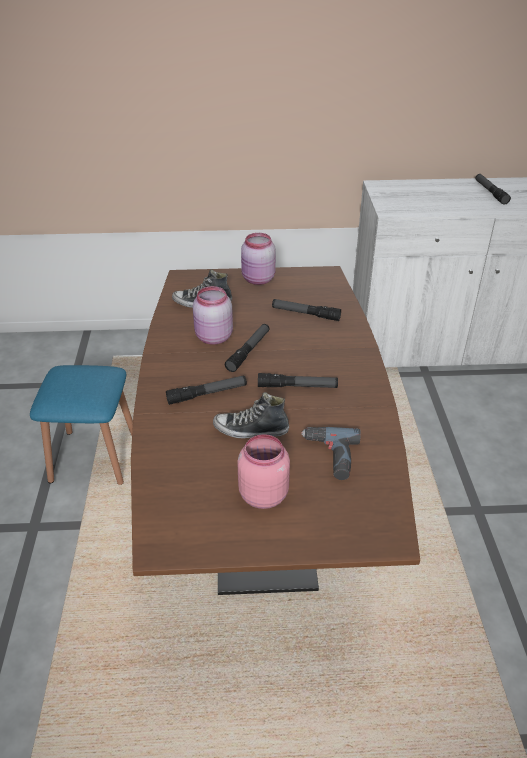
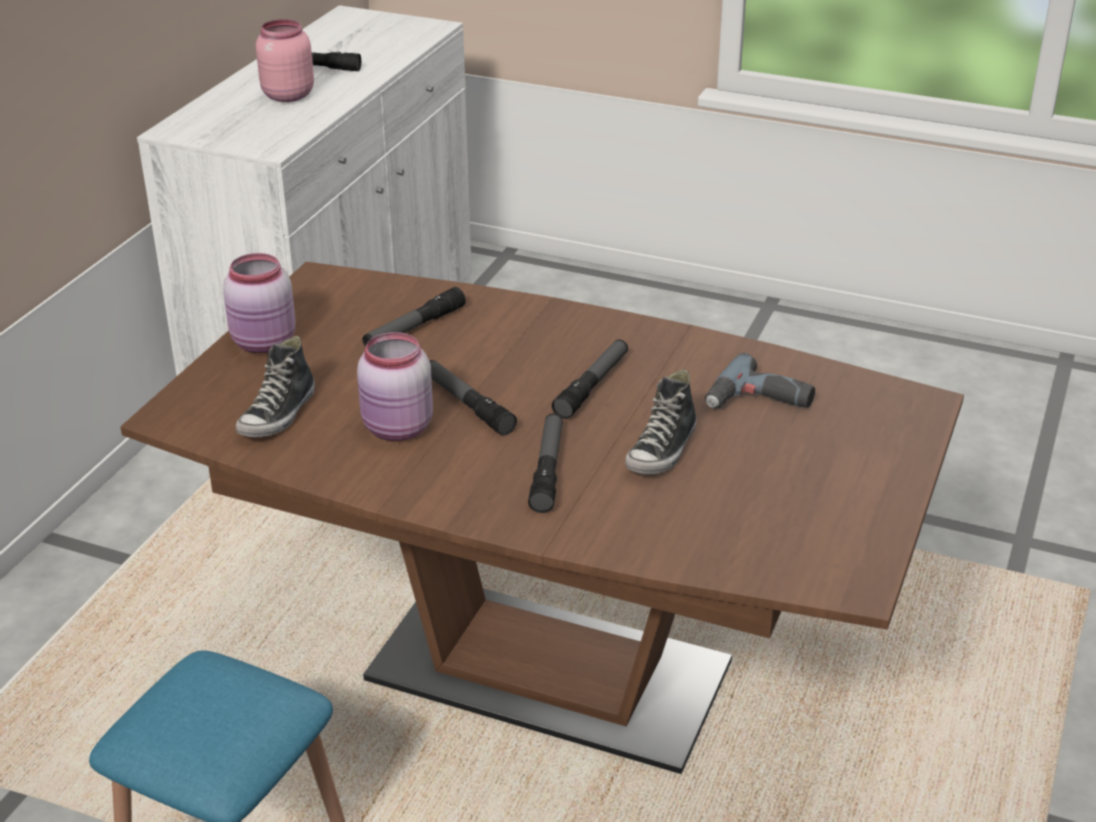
camera: 65 degrees left, 5 degrees down
pink jar [237,434,290,509] -> pink jar moved to [256,19,314,102]

